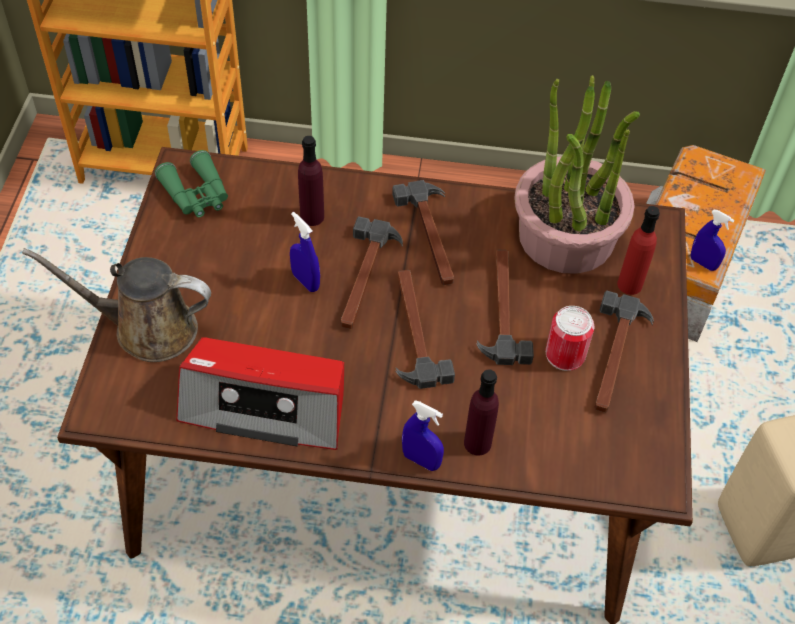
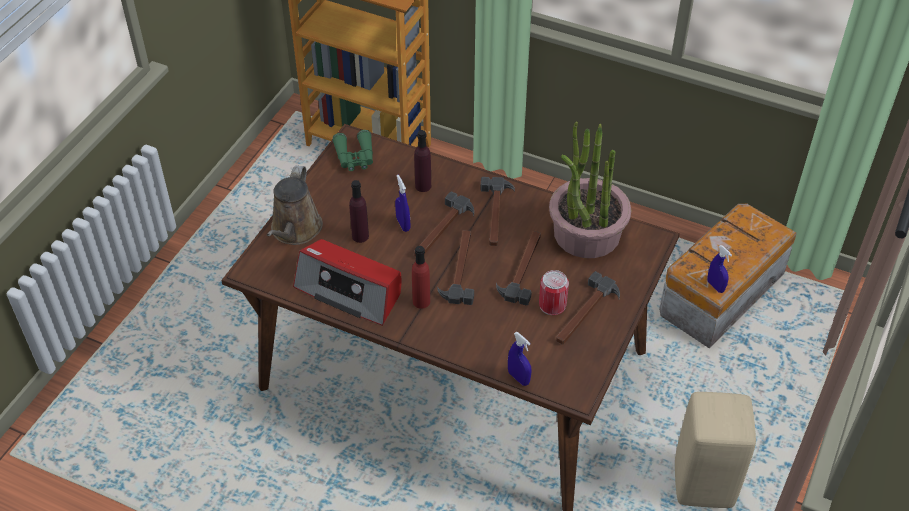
camera: 20 degrees right, 5 degrees down
brown watering can [22,248,211,362] -> brown watering can turned 105 degrees counterclockwise [267,165,323,245]
blue spray bottle [402,400,444,471] -> blue spray bottle moved to [508,332,532,386]
purple bottle [464,369,499,456] -> purple bottle moved to [349,180,369,243]
red bottle [617,206,660,295] -> red bottle moved to [412,246,430,309]

